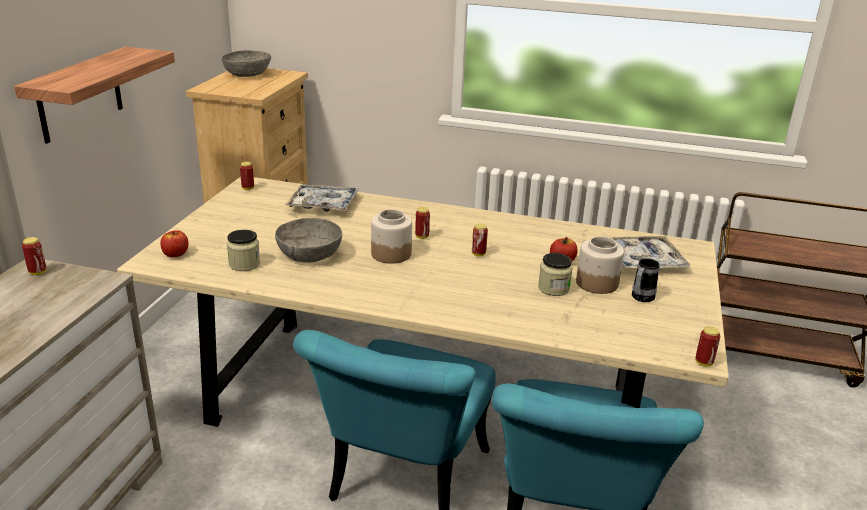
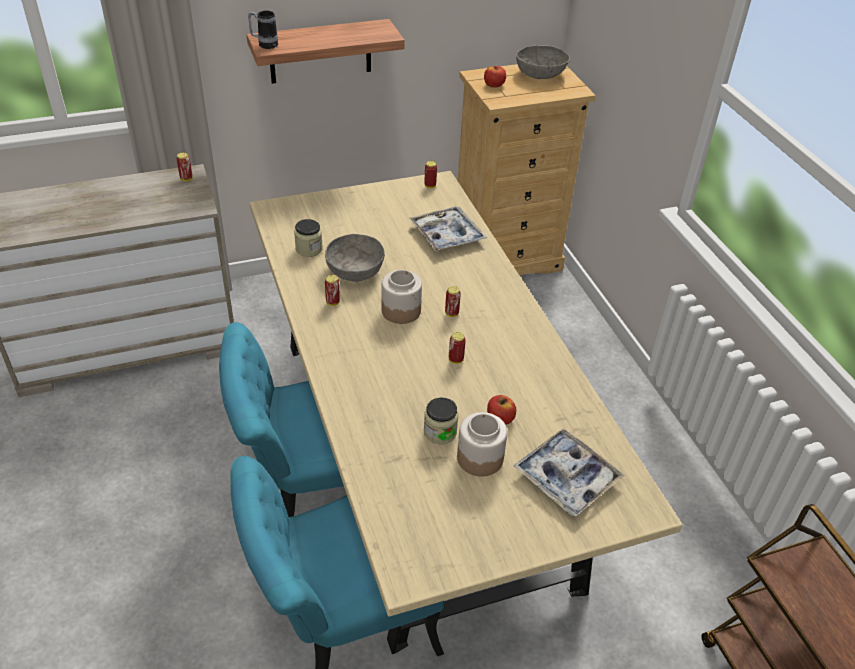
camera: 55 degrees right, 15 degrees up
apple [161,230,188,258] -> apple moved to [484,66,506,88]
mug [632,259,660,302] -> mug moved to [248,10,278,49]
can [695,326,720,366] -> can moved to [325,275,340,306]

